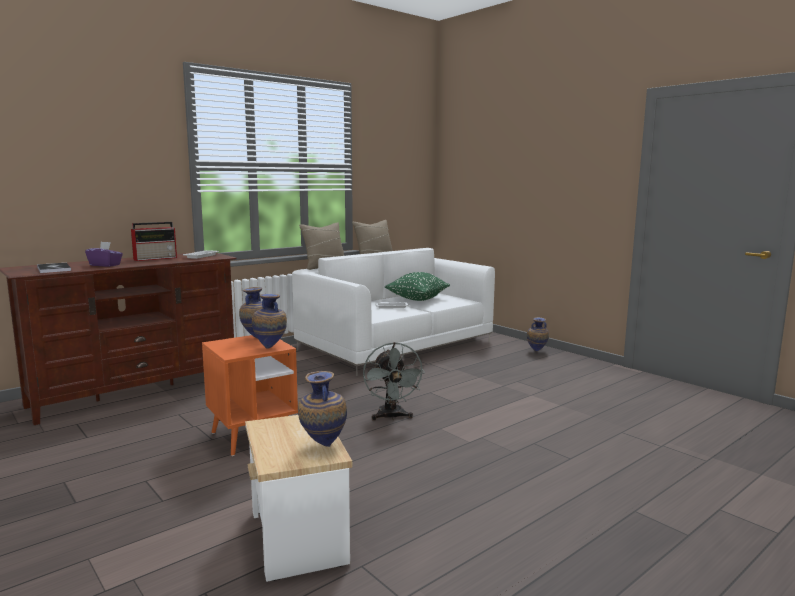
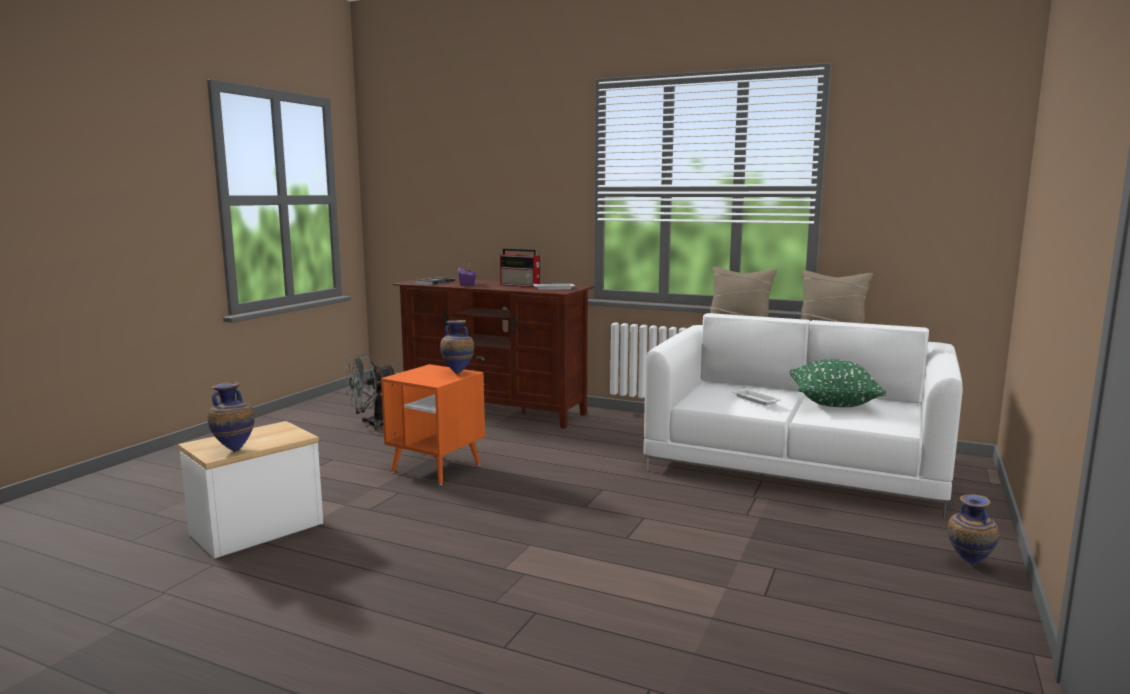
camera: 65 degrees right, 0 degrees up
vase [252,294,287,349] -> none
grey fan [363,342,425,421] -> grey fan moved to [344,354,395,431]

